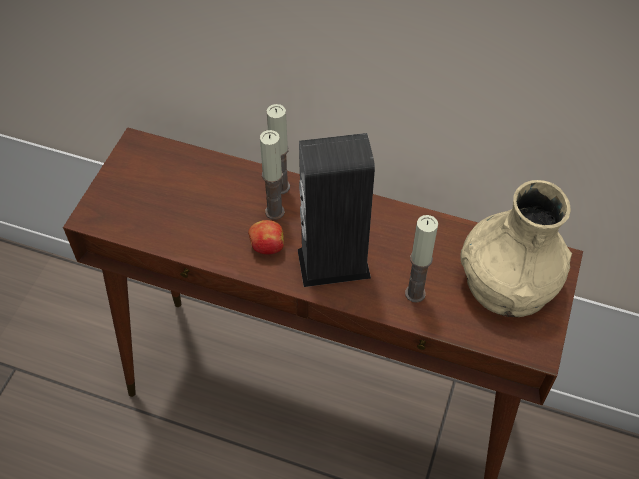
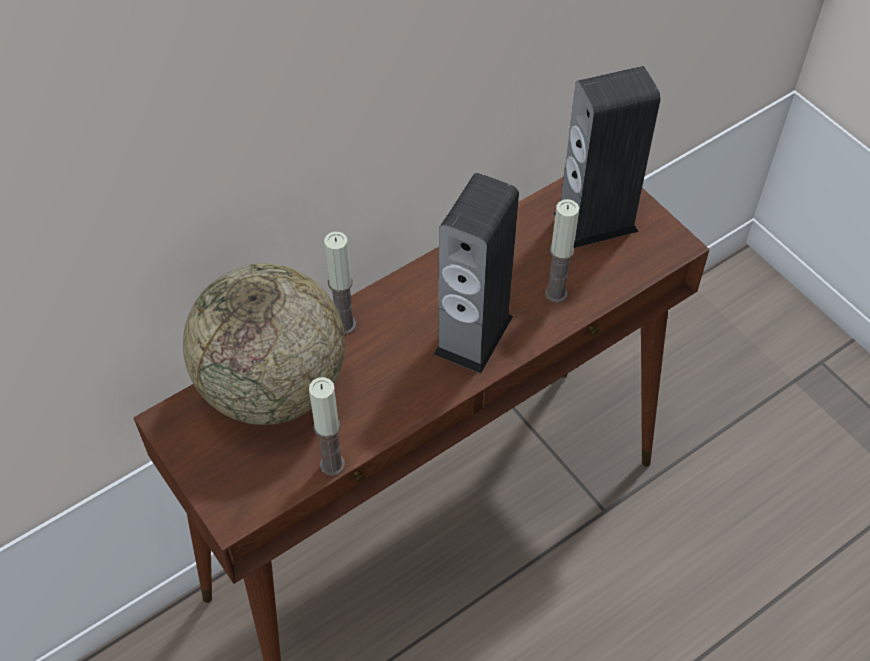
camera: 55 degrees left, 0 degrees up
apple [248,220,284,255] -> none
candle [260,130,285,220] -> candle moved to [309,377,345,476]
beige vase [460,180,572,317] -> speaker [554,66,661,248]
none -> globe [183,263,345,425]

